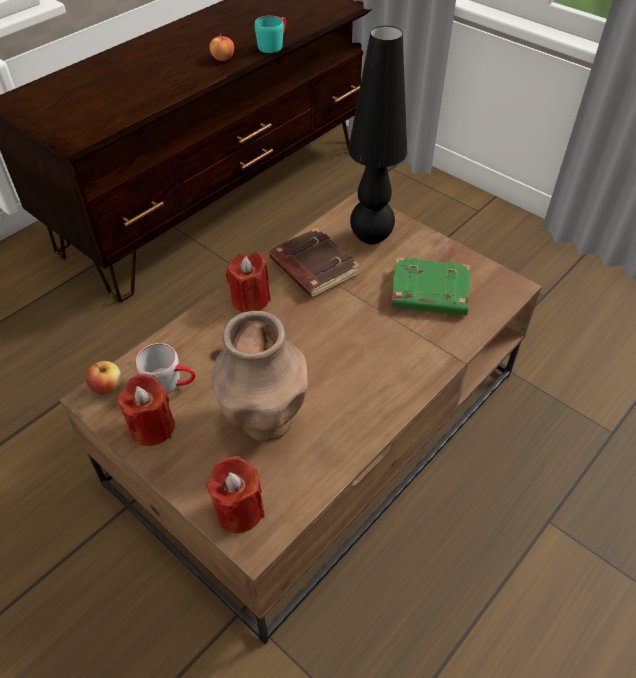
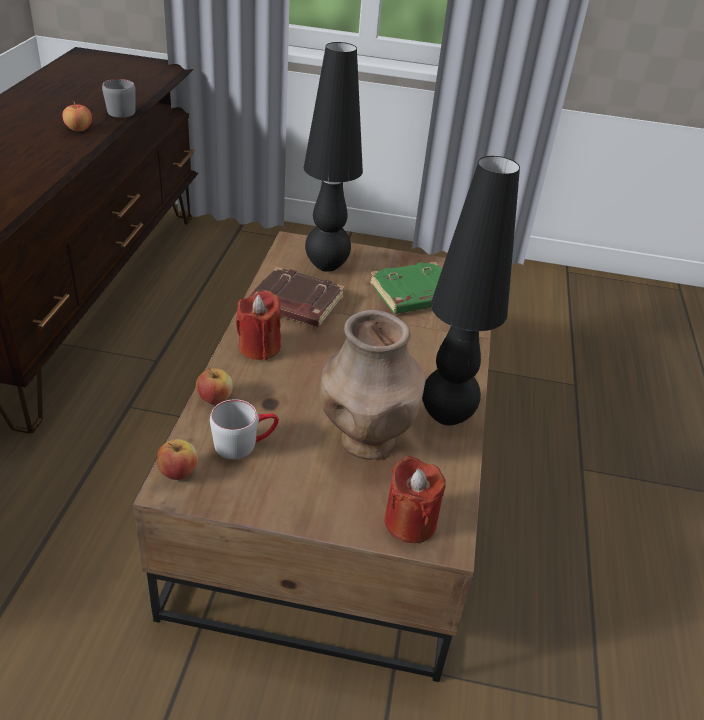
camera: 35 degrees left, 10 degrees down
red candle [118,374,175,446] -> none
turquoise mug [255,16,286,53] -> grey mug [102,79,136,118]
none -> apple [196,368,233,404]
none -> black table lamp [422,156,520,425]

